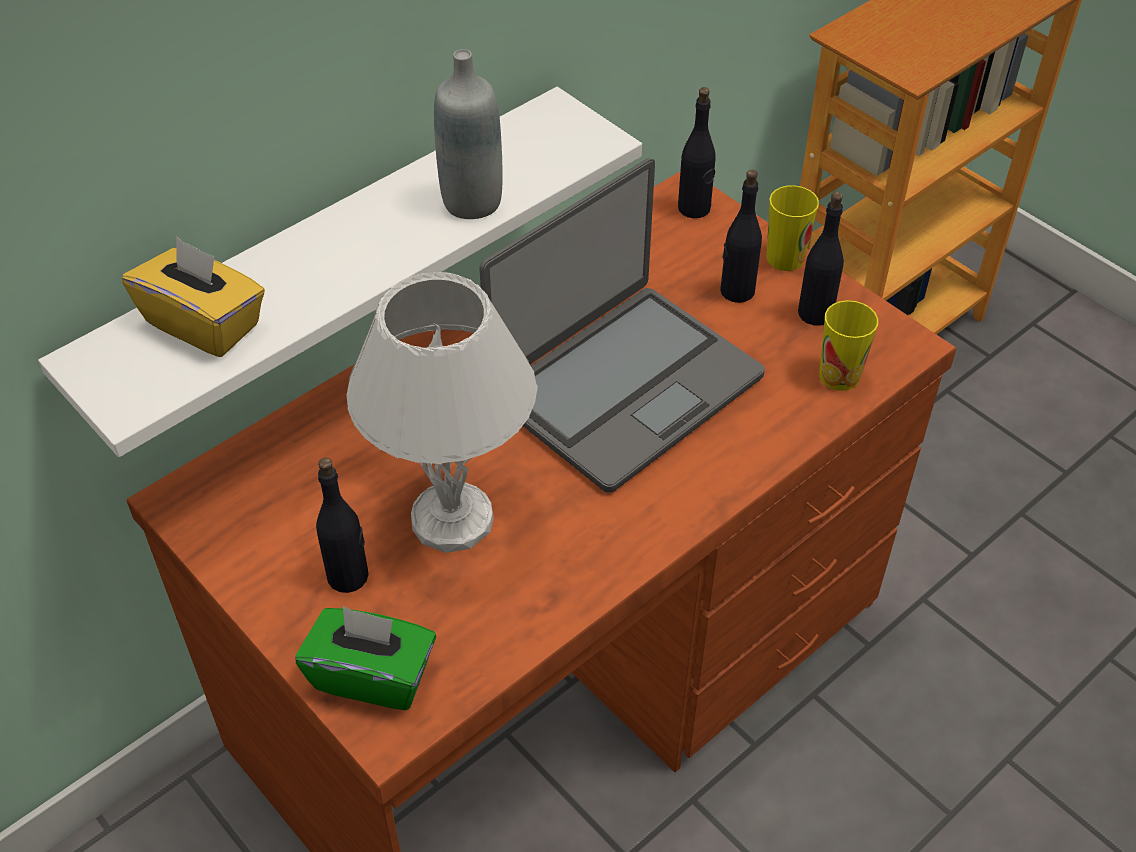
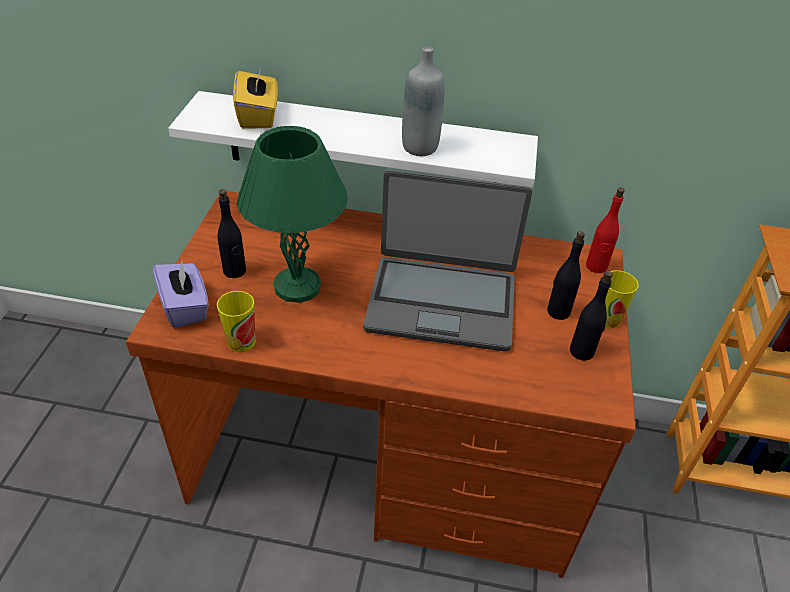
camera: 50 degrees right, 5 degrees down
green tissue box [295,606,436,710] -> purple tissue box [153,261,209,328]
white table lamp [346,272,538,553] -> green table lamp [237,126,347,303]
black bottle [678,87,716,218] -> red bottle [586,188,625,273]
cup [819,300,878,391] -> cup moved to [217,291,256,352]

